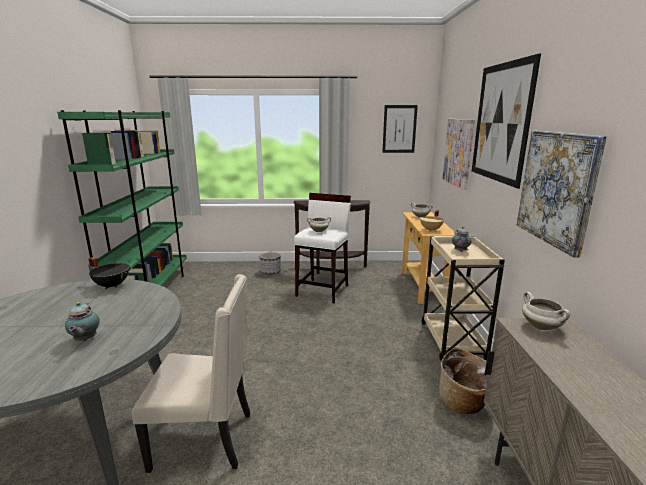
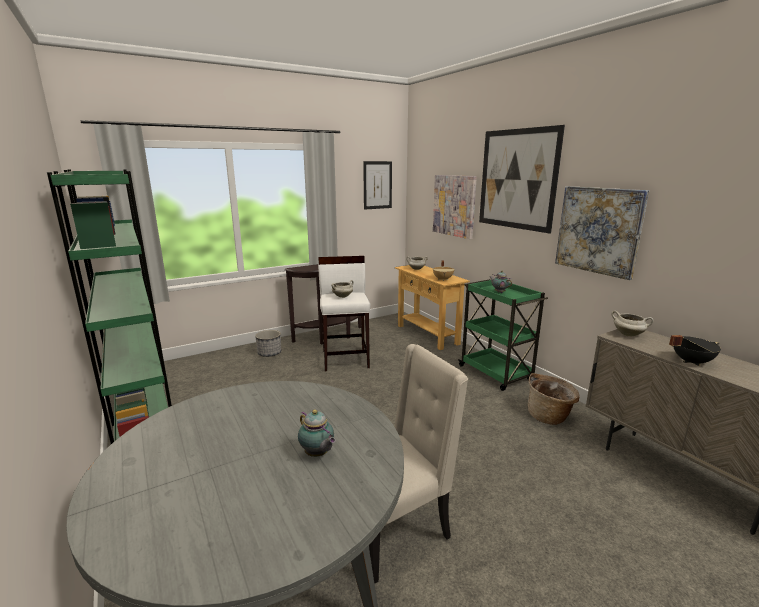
camera: 30 degrees left, 0 degrees up
black cooking pot [88,257,129,289] -> black cooking pot moved to [669,335,721,366]
beige cart [422,236,505,360] -> green cart [458,279,548,391]

